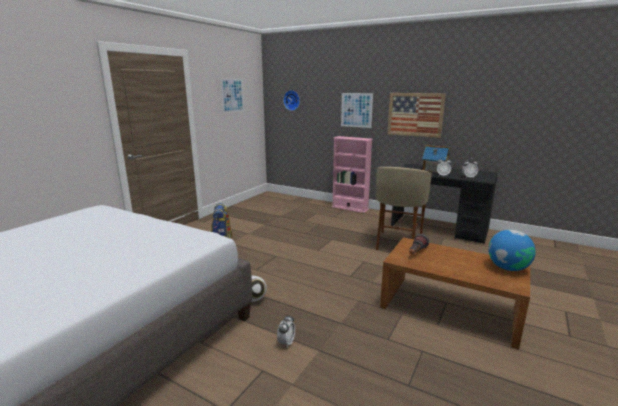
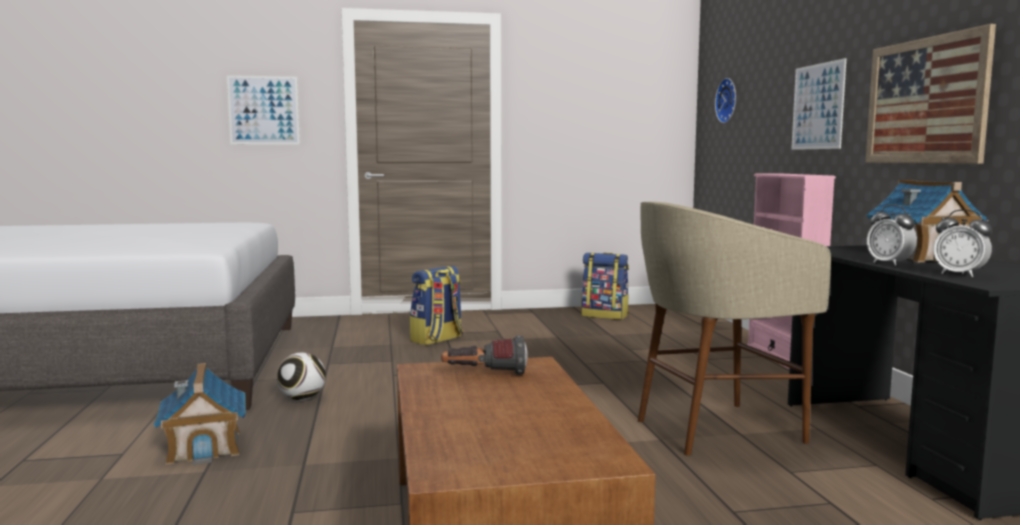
camera: 50 degrees right, 10 degrees down
picture [220,78,244,113] -> picture moved to [227,75,300,145]
alarm clock [277,314,295,348] -> toy house [153,363,246,465]
globe [489,230,536,271] -> none
none -> backpack [581,253,629,320]

